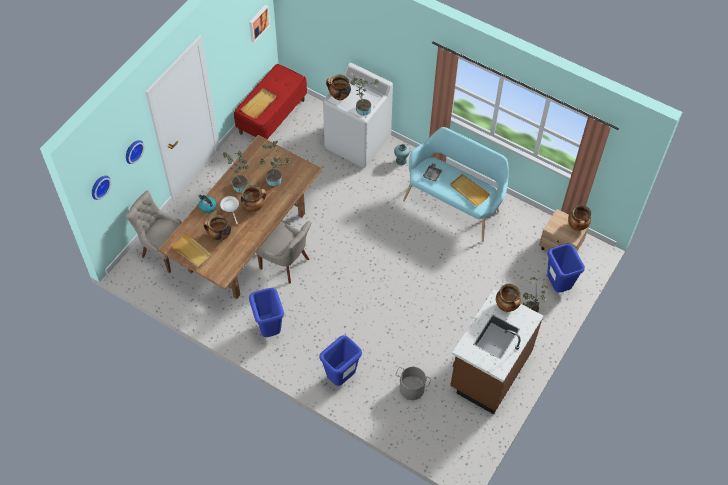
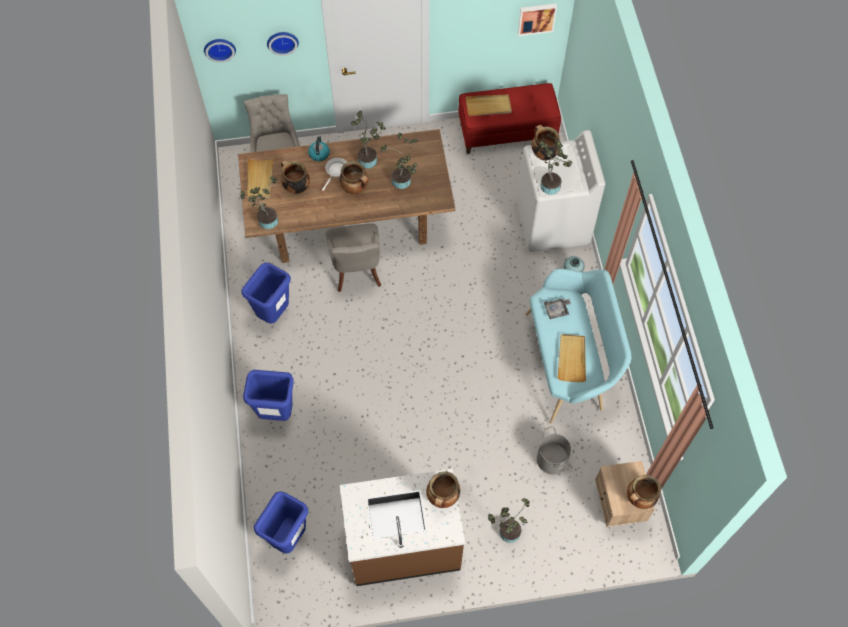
camera: 50 degrees right, 5 degrees up
grey bucket [396,367,431,400] -> grey bucket moved to [537,426,572,475]
blue trash can [547,243,585,293] -> blue trash can moved to [254,491,308,553]
none -> potted plant [240,176,278,229]

